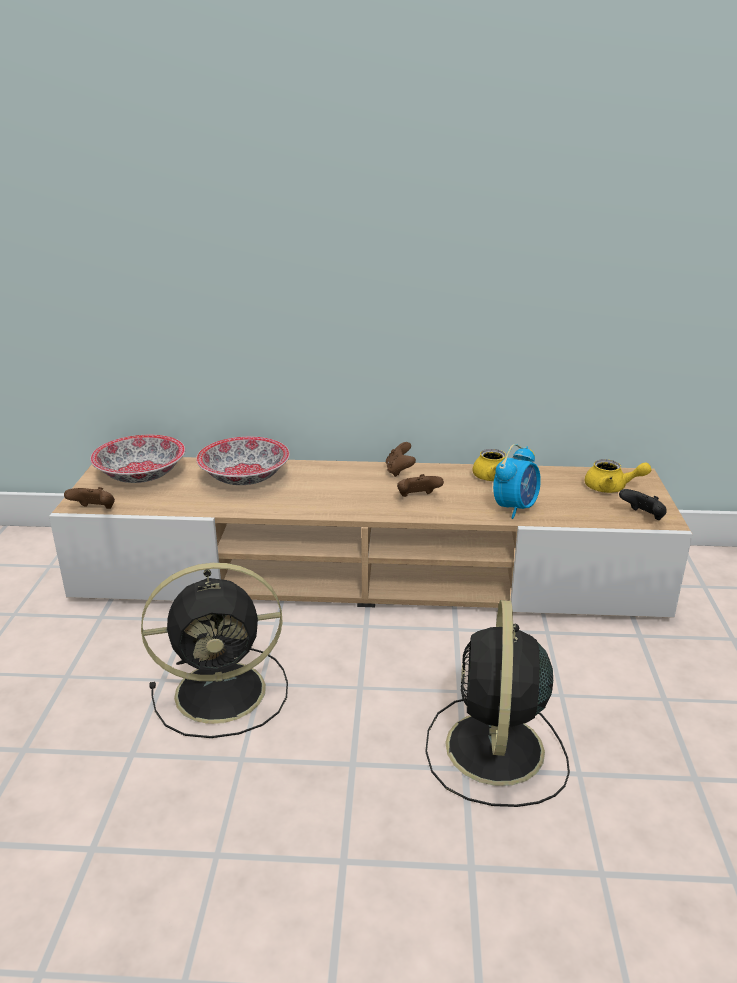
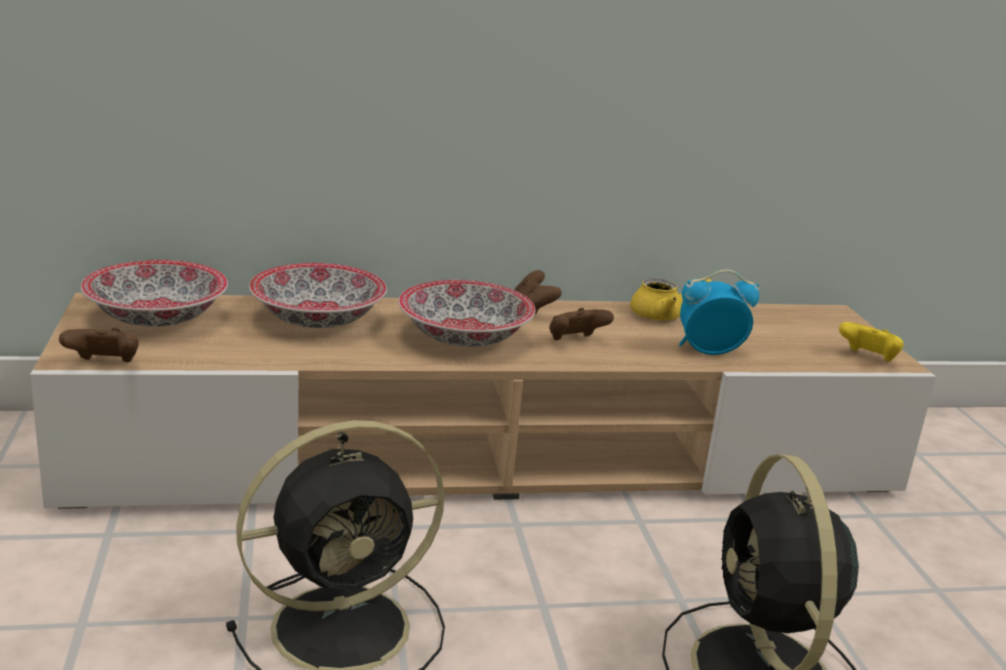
camera: 15 degrees left, 5 degrees down
alarm clock [493,444,541,519] -> alarm clock turned 120 degrees counterclockwise [679,269,759,355]
yellow teapot [585,459,652,493] -> none
black game controller [619,489,667,520] -> yellow game controller [839,322,904,362]
none -> bowl [398,280,535,347]

